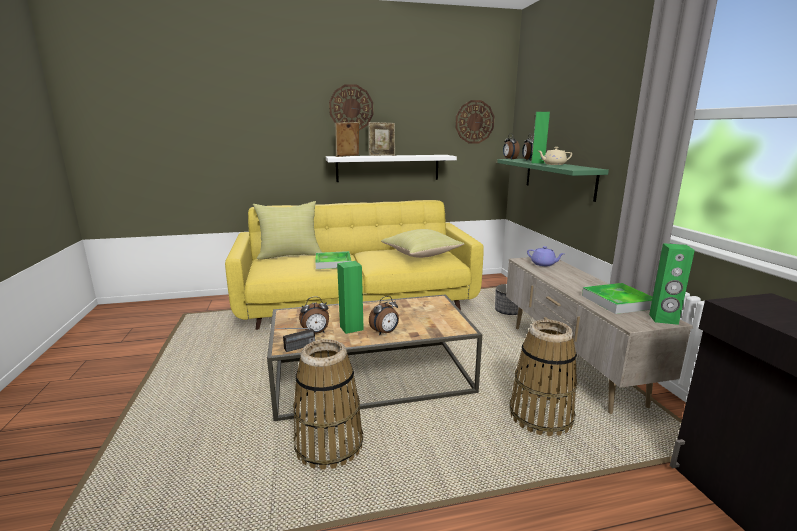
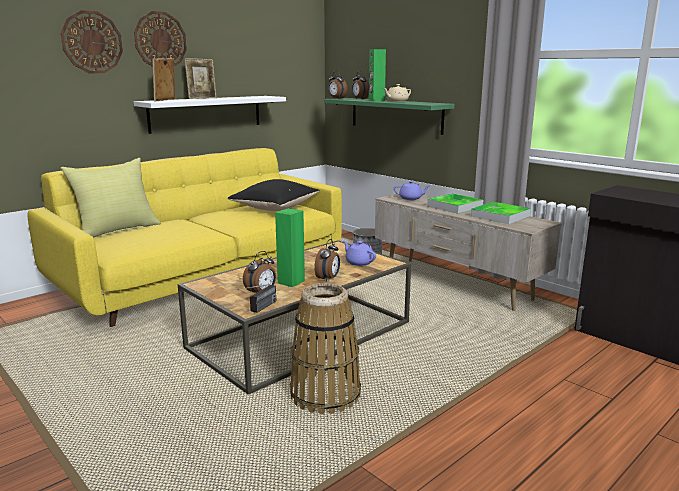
camera: 30 degrees left, 0 degrees up
tray [315,251,351,269] -> tray moved to [427,193,483,214]
yellow pillow [381,229,465,258] -> black pillow [228,179,320,211]
wall clock [455,100,495,144] -> wall clock moved to [61,10,123,73]
basket [510,319,578,436] -> none
green speaker [649,243,695,325] -> none
none -> purple teapot [343,241,376,266]

